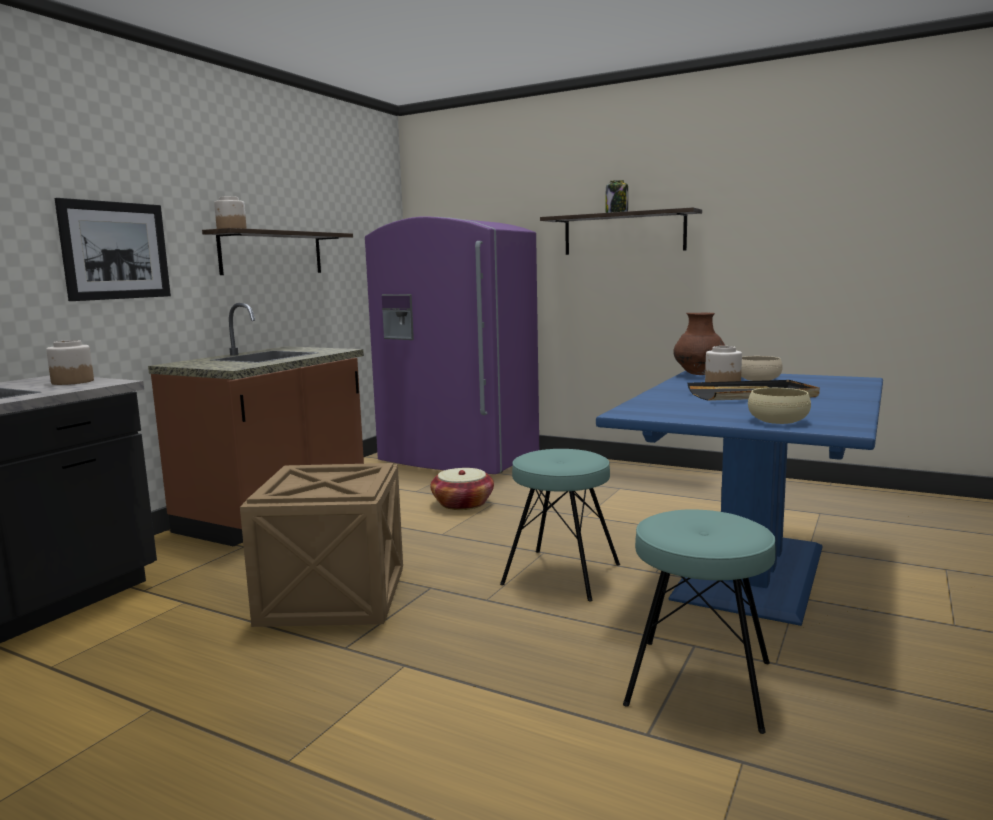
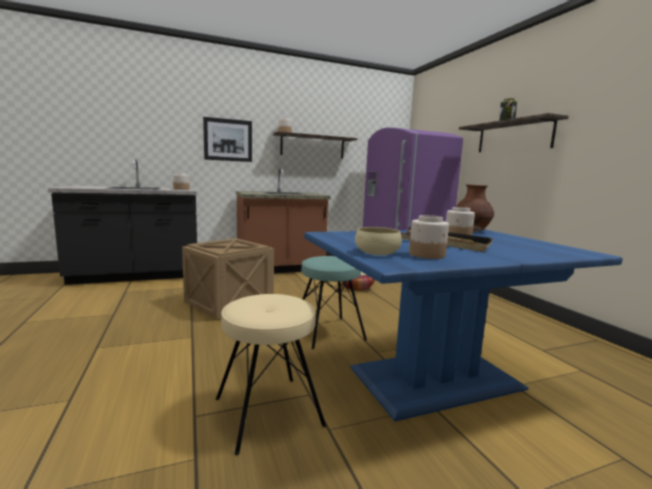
camera: 40 degrees right, 0 degrees up
turquoise stool [623,509,776,734] -> beige stool [216,294,326,455]
beige bowl [741,356,783,381] -> none
none -> jar [409,215,449,259]

